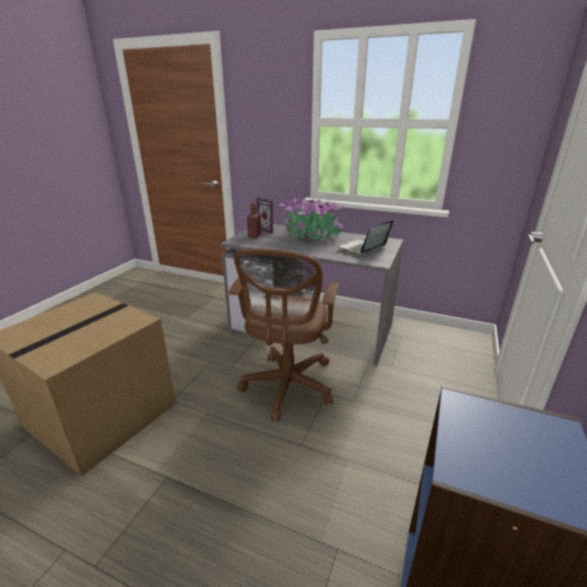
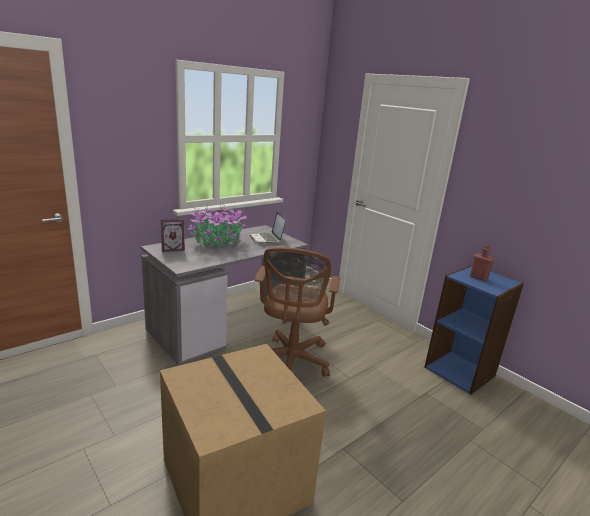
camera: 65 degrees left, 5 degrees down
brown office chair [229,249,339,421] -> brown office chair turned 60 degrees clockwise [255,247,340,377]
red bottle [247,203,261,238] -> red bottle moved to [470,245,494,281]

